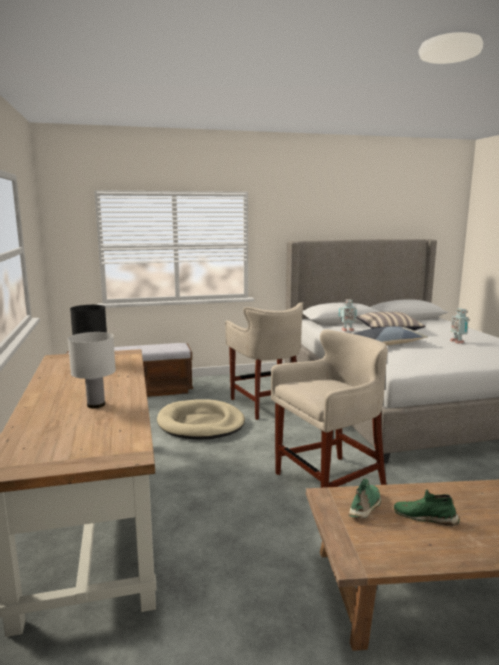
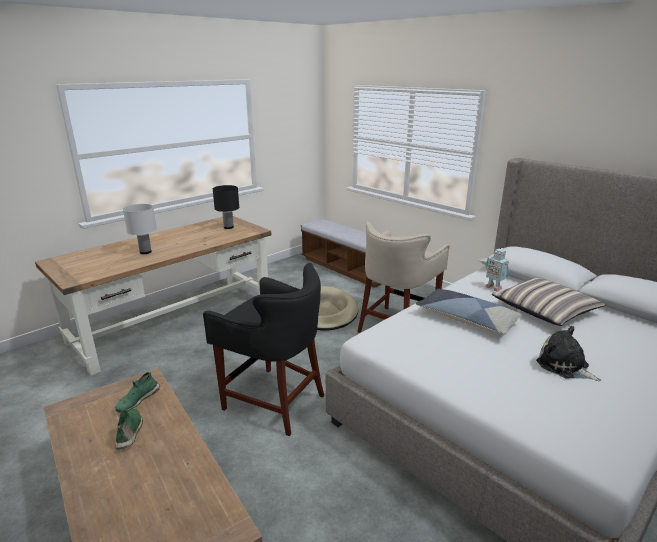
camera: 60 degrees right, 10 degrees up
beige stool [271,329,388,488] -> black stool [203,263,324,436]
green shoe [349,478,381,518] -> green shoe turned 120 degrees clockwise [115,372,160,413]
toy robot [450,308,469,344] -> plush toy [536,326,601,381]

